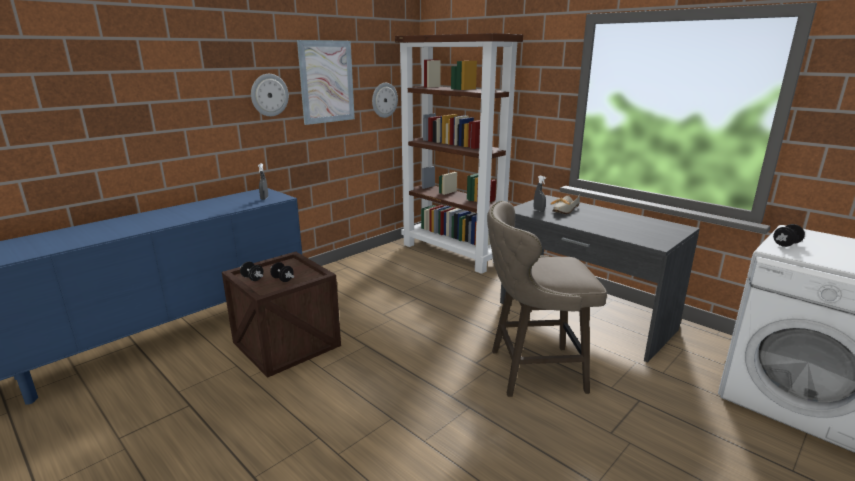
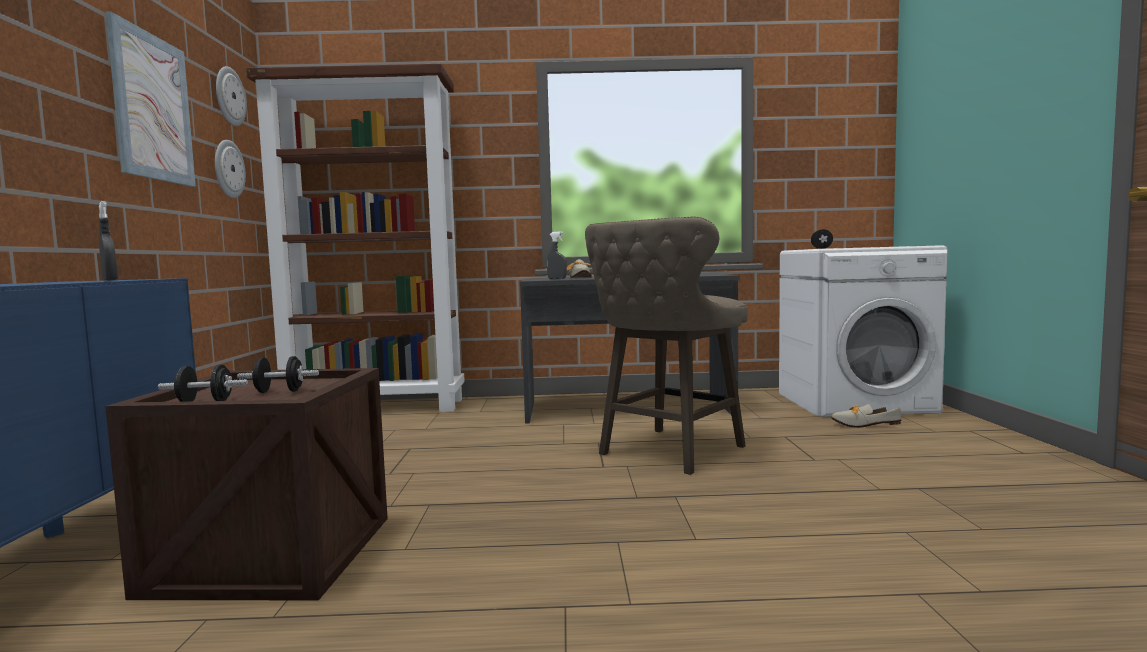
camera: 45 degrees left, 15 degrees down
wall clock [251,74,289,116] -> wall clock moved to [216,66,247,126]
none -> shoe [831,404,902,428]

